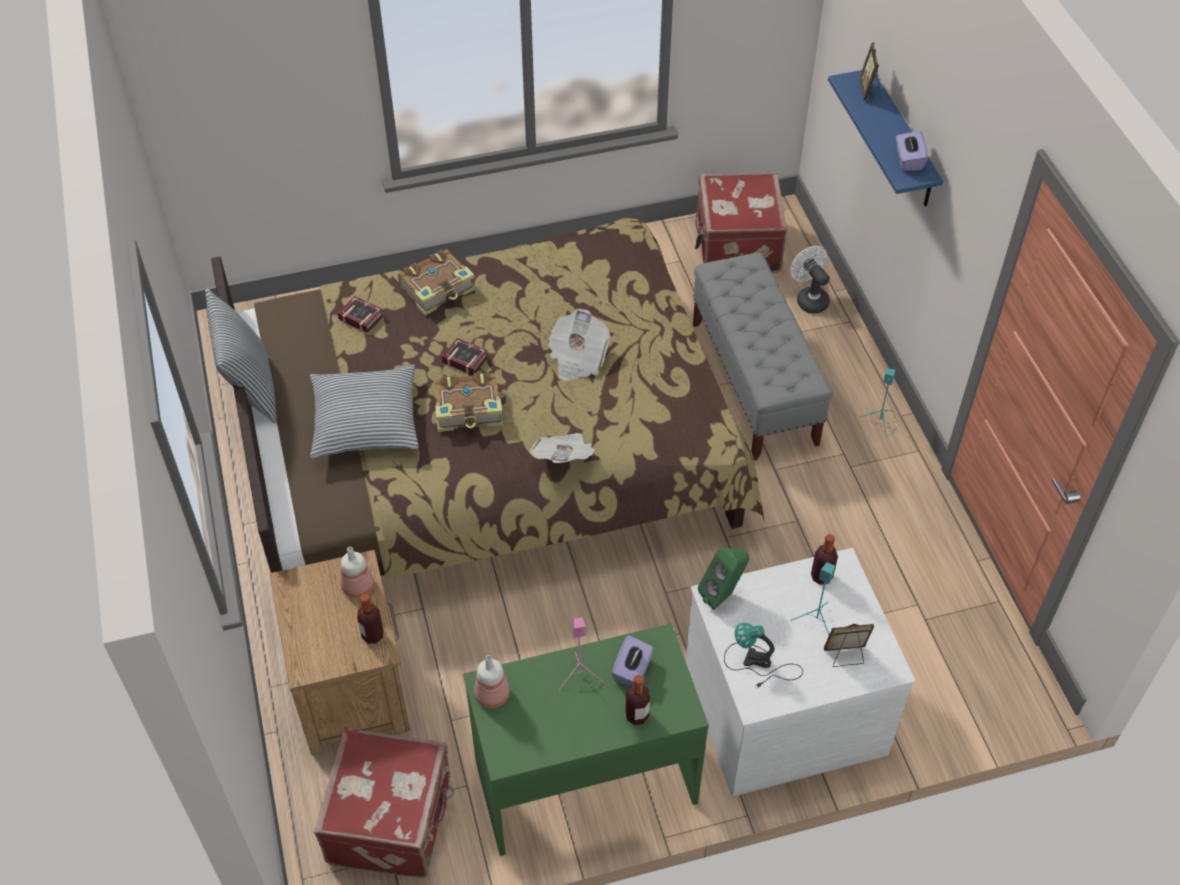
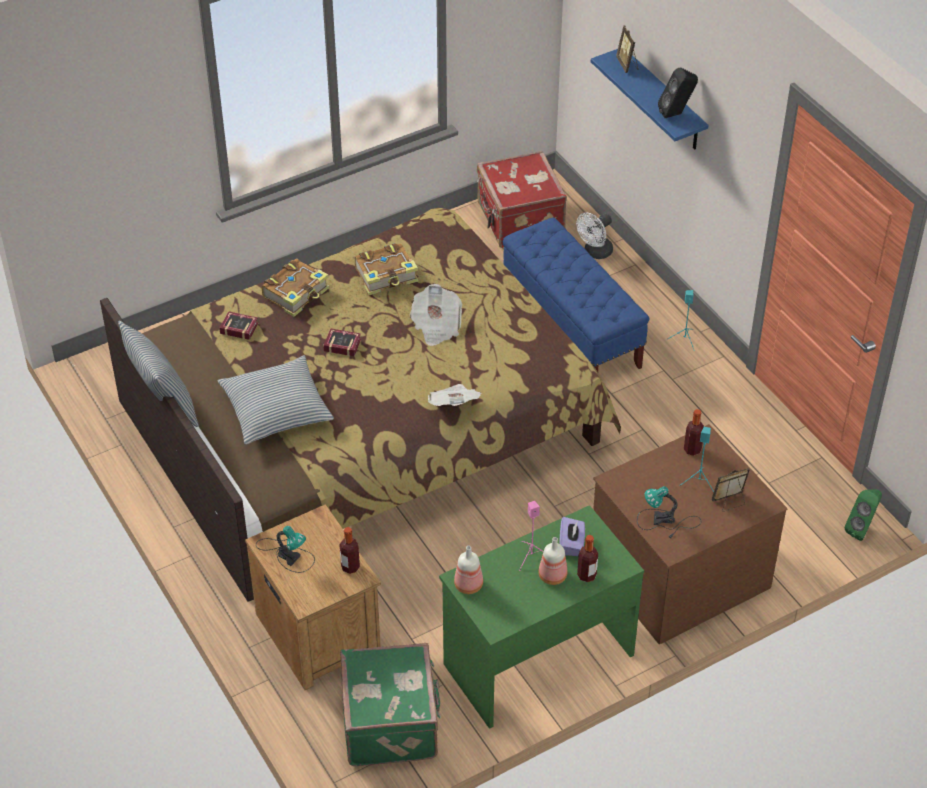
camera: 15 degrees left, 5 degrees down
red suitcase [314,728,455,878] -> green suitcase [340,643,441,766]
bottle [340,547,374,598] -> bottle moved to [539,537,568,585]
book [435,372,503,432] -> book moved to [355,243,418,295]
white dresser [686,548,915,796] -> brown dresser [593,424,788,644]
grey bench [693,253,832,460] -> blue bench [502,218,650,372]
green speaker [698,548,750,610] -> green speaker moved to [844,489,882,541]
white fan [790,246,830,314] -> white fan turned 90 degrees counterclockwise [576,213,613,259]
purple tissue box [896,131,928,171] -> black speaker [658,67,698,118]
none -> table lamp [256,526,315,573]

